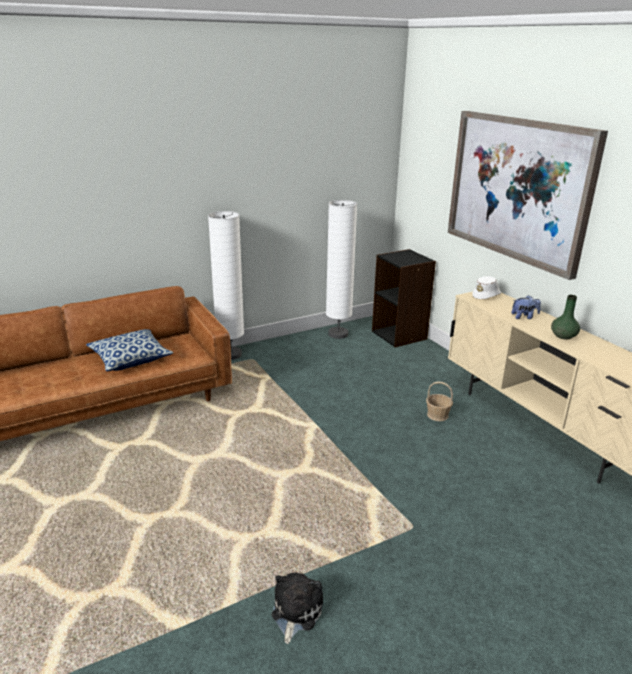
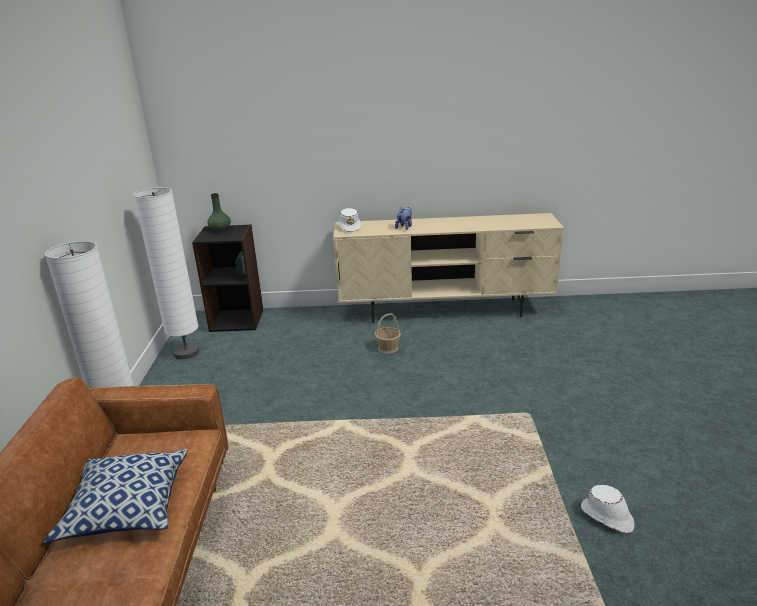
camera: 60 degrees left, 0 degrees up
plush toy [272,572,323,644] -> white hat [581,485,635,533]
picture [448,111,608,280] -> none
green vase [551,295,580,340] -> green vase moved to [207,193,231,232]

